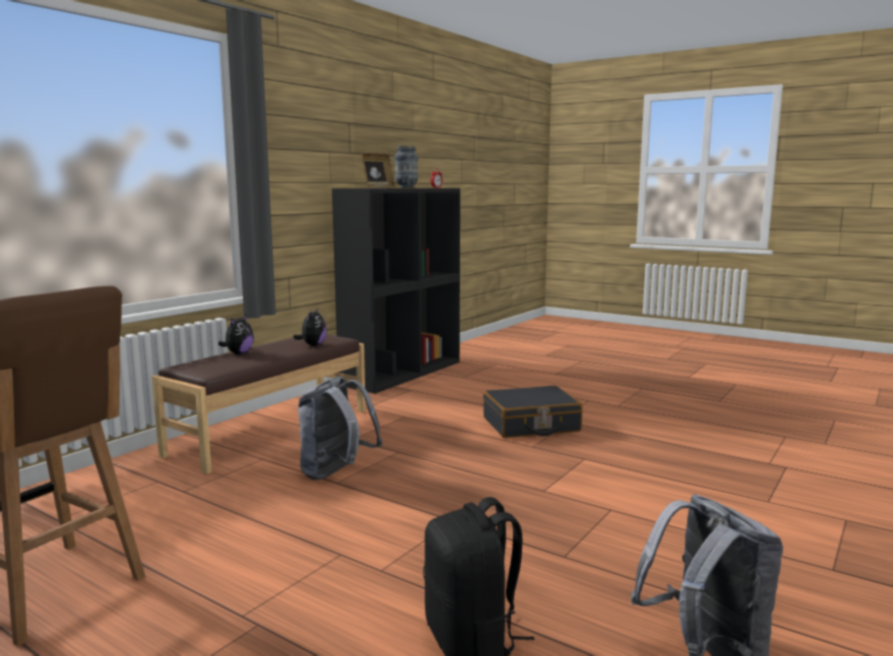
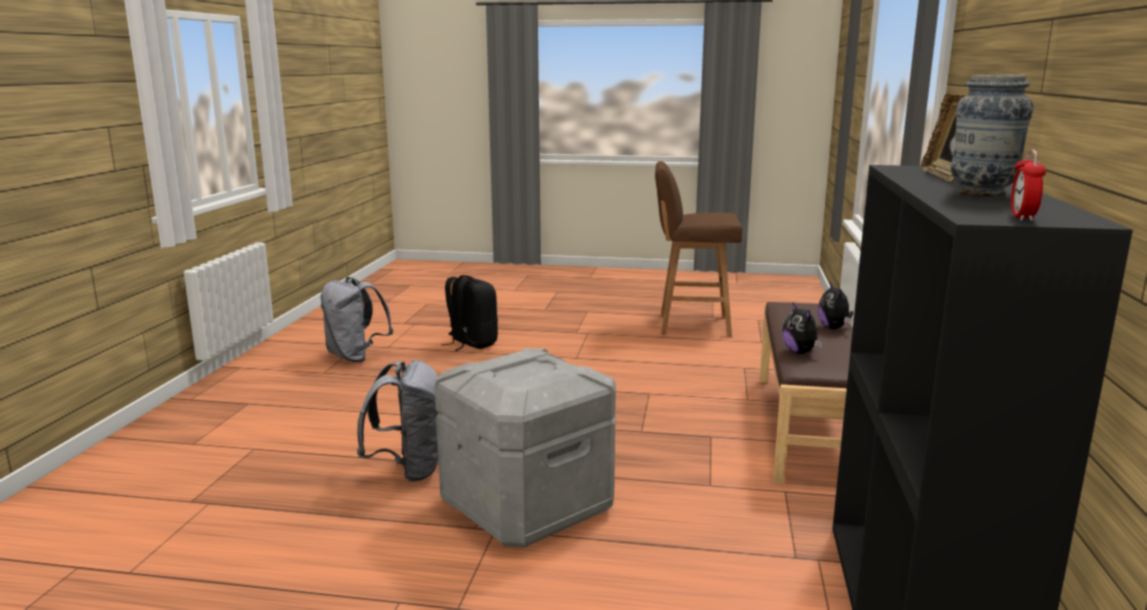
camera: 155 degrees right, 5 degrees up
grey backpack [298,376,383,480] -> grey backpack moved to [357,360,439,482]
black suitcase [483,385,582,438] -> grey storage box [435,348,616,548]

